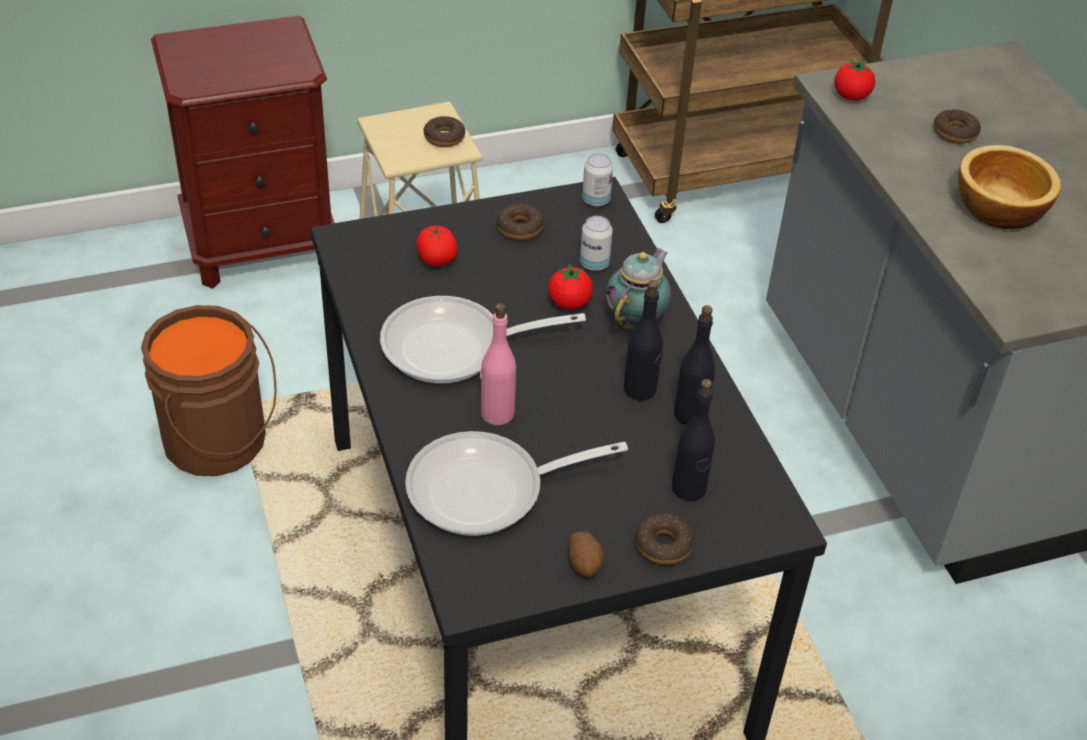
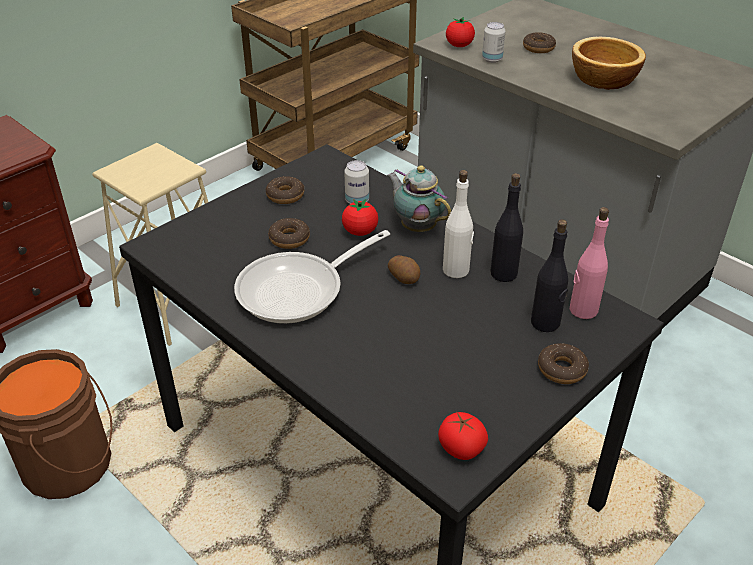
camera: 25 degrees left, 5 degrees down
frying pan [405,431,628,536] -> none
tomato [416,225,457,266] -> tomato moved to [438,412,488,460]
donut [424,116,465,147] -> donut moved to [268,218,310,249]
pink bottle [480,303,516,425] -> pink bottle moved to [570,207,609,319]
potato [568,531,604,577] -> potato moved to [388,255,421,284]
can [582,153,613,207] -> can moved to [482,22,506,63]
teapot [606,247,671,330] -> teapot turned 45 degrees counterclockwise [387,166,451,232]
black bottle [624,280,663,401] -> white bottle [443,170,474,278]

